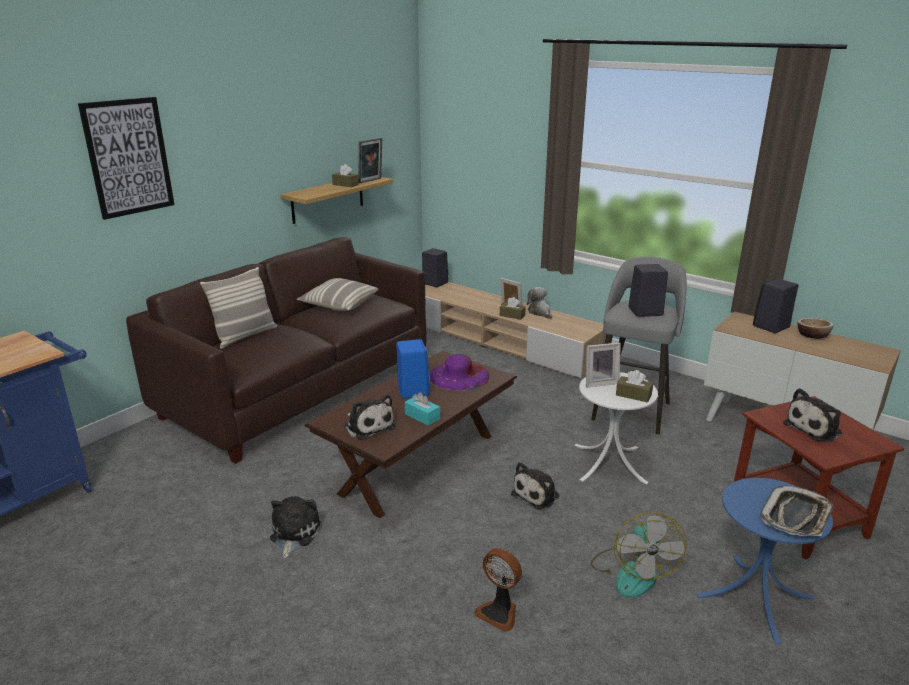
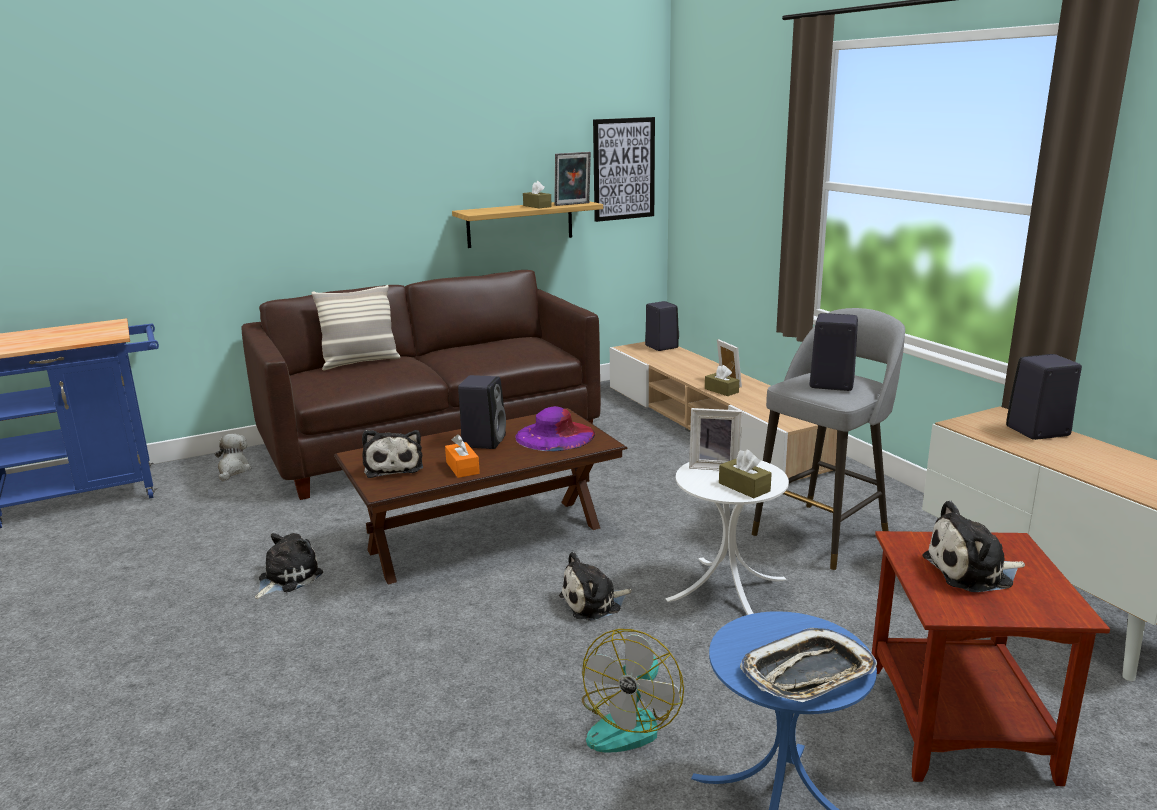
camera: 25 degrees right, 5 degrees down
picture [78,97,174,220] -> picture moved to [593,117,655,222]
pillow [297,278,378,311] -> none
blue speaker [396,339,430,398] -> black speaker [458,375,506,449]
turquoise tissue box [405,392,440,426] -> orange tissue box [445,434,480,478]
fan [474,548,522,632] -> none
plush toy [527,287,552,319] -> plush toy moved to [215,434,251,481]
bowl [797,318,833,339] -> none

